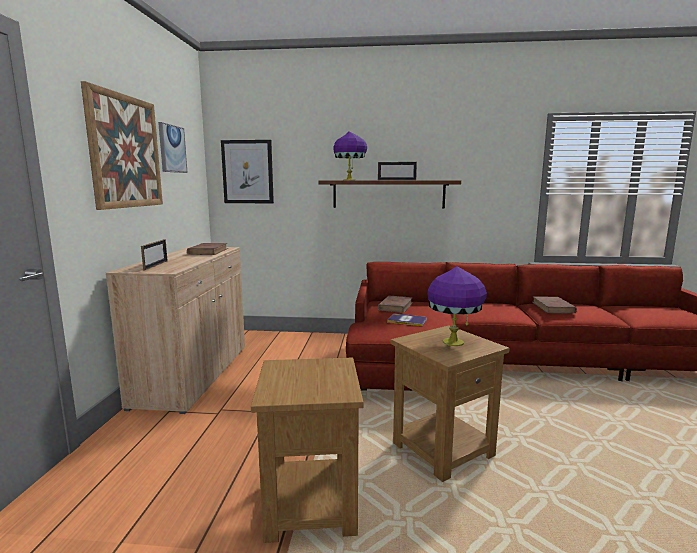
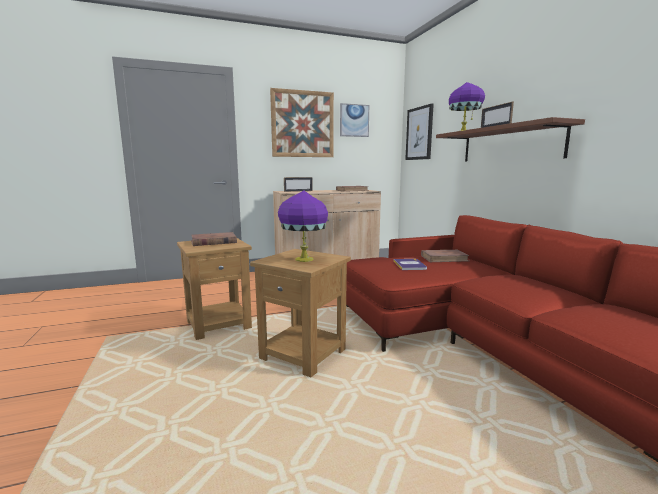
camera: 65 degrees right, 0 degrees up
brown book [532,296,577,313] -> brown book moved to [191,232,237,246]

